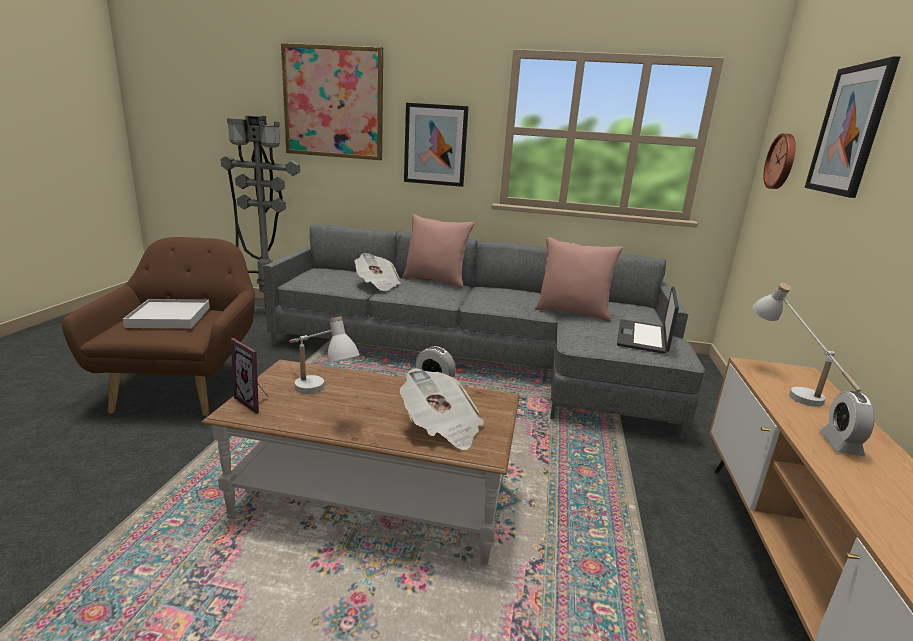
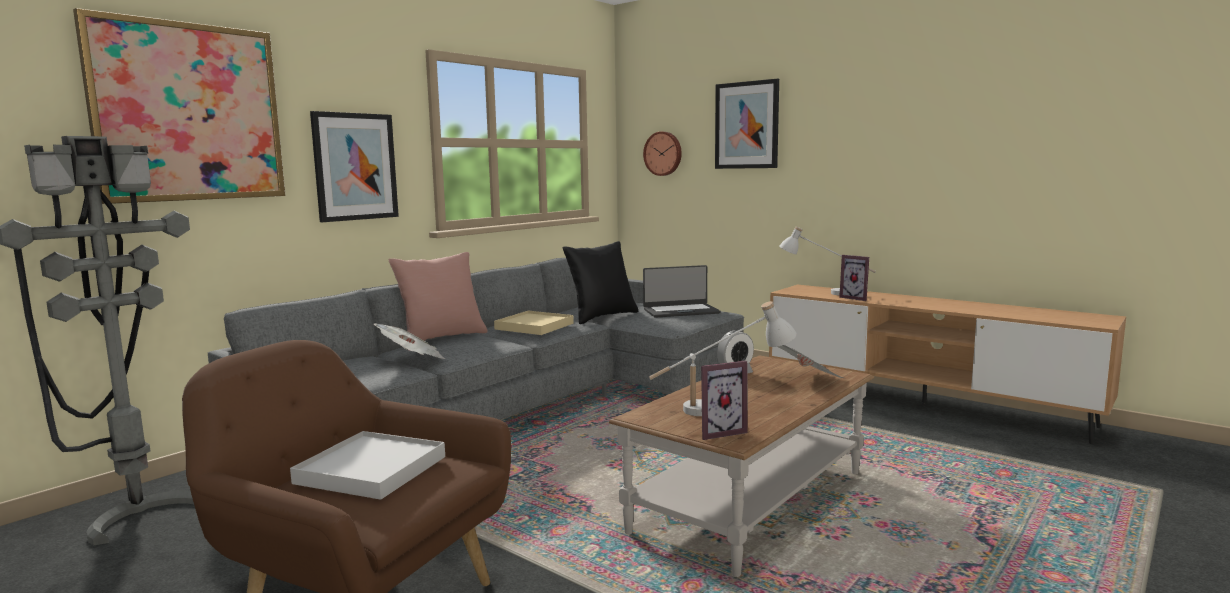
camera: 60 degrees left, 10 degrees down
pink pillow [534,237,623,322] -> black pillow [563,241,638,324]
laptop [617,286,679,354] -> laptop turned 60 degrees counterclockwise [643,265,721,318]
alarm clock [820,391,875,456] -> none
none -> beige tray [494,311,574,335]
none -> picture frame [839,255,869,301]

